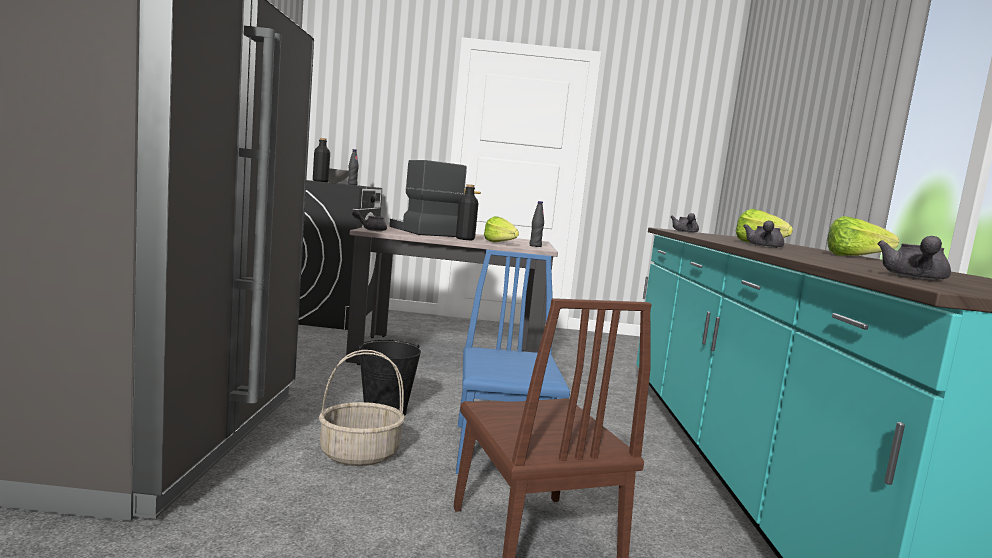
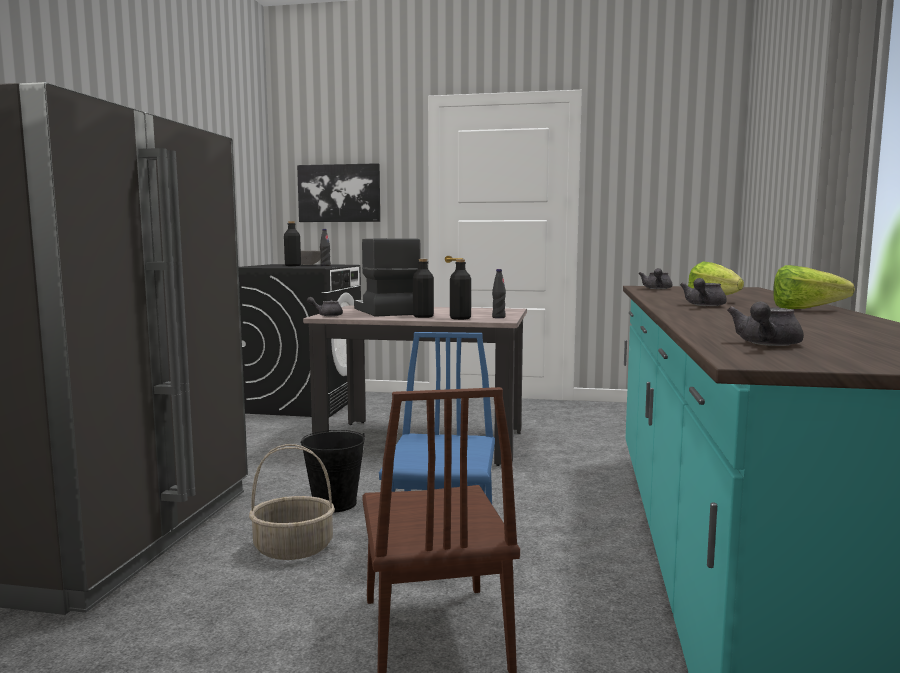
camera: 10 degrees right, 0 degrees up
lettuce [484,216,519,242] -> black bottle [450,259,471,320]
none -> picture [297,163,380,222]

